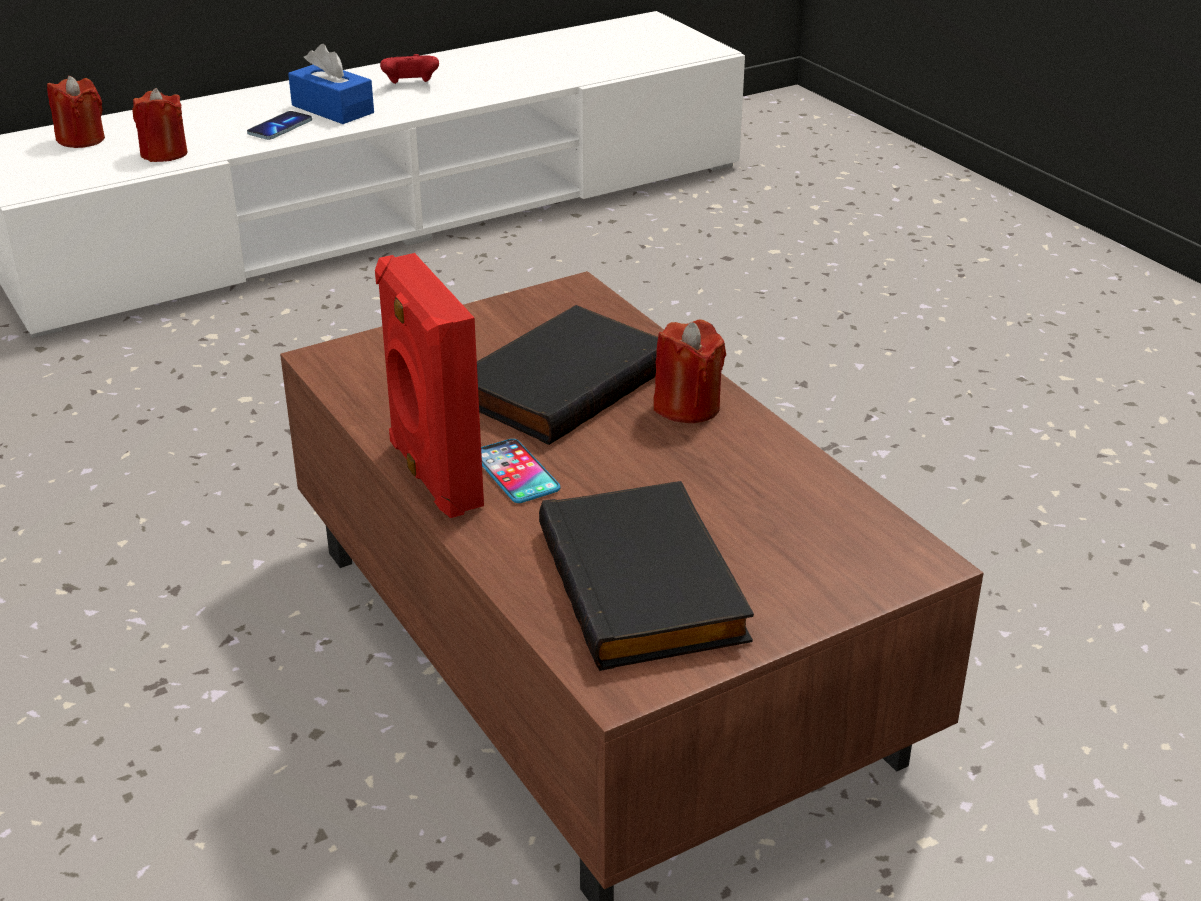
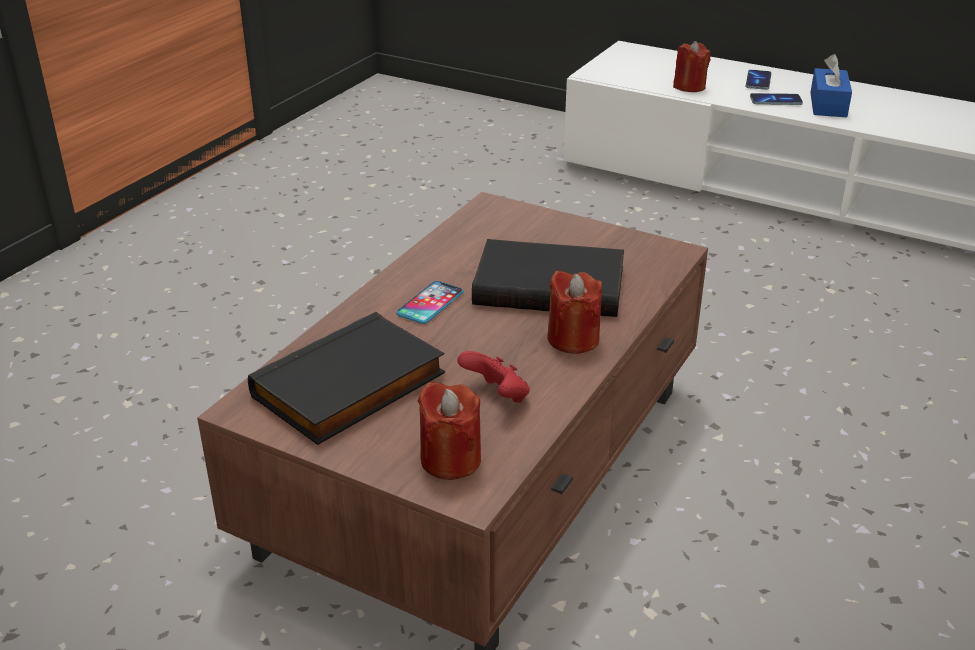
camera: 60 degrees right, 0 degrees up
red candle [47,76,105,148] -> red candle moved to [418,382,481,480]
red speaker [375,253,484,518] -> none
red game controller [380,54,439,84] -> red game controller moved to [458,351,530,403]
none -> phone [745,70,772,90]

